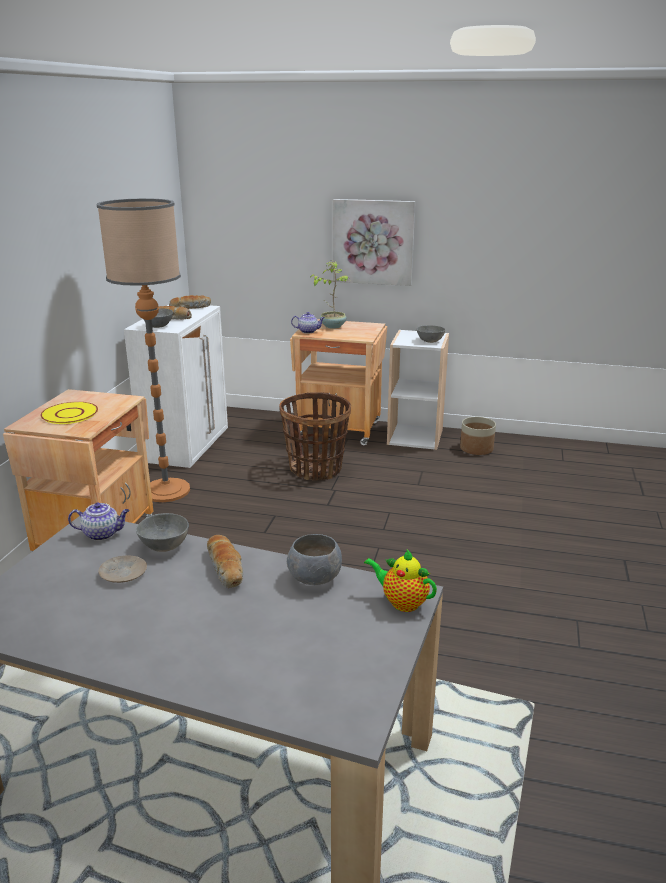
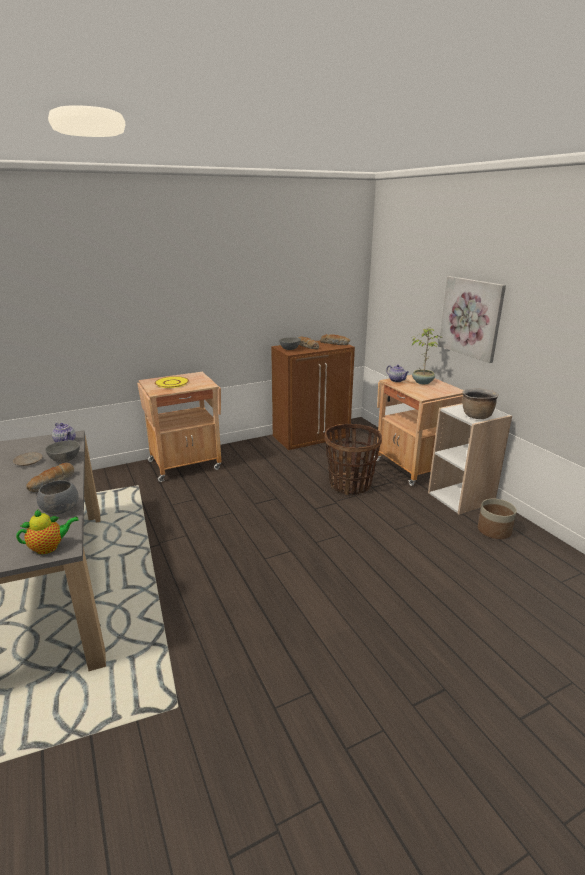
camera: 50 degrees right, 0 degrees up
floor lamp [97,198,190,502] -> none
white cabinet [124,305,228,468] -> brown cabinet [271,340,355,450]
teapot [364,550,437,612] -> teapot turned 75 degrees clockwise [16,510,79,554]
grey bowl [417,325,445,343] -> brown cooking pot [462,388,499,419]

